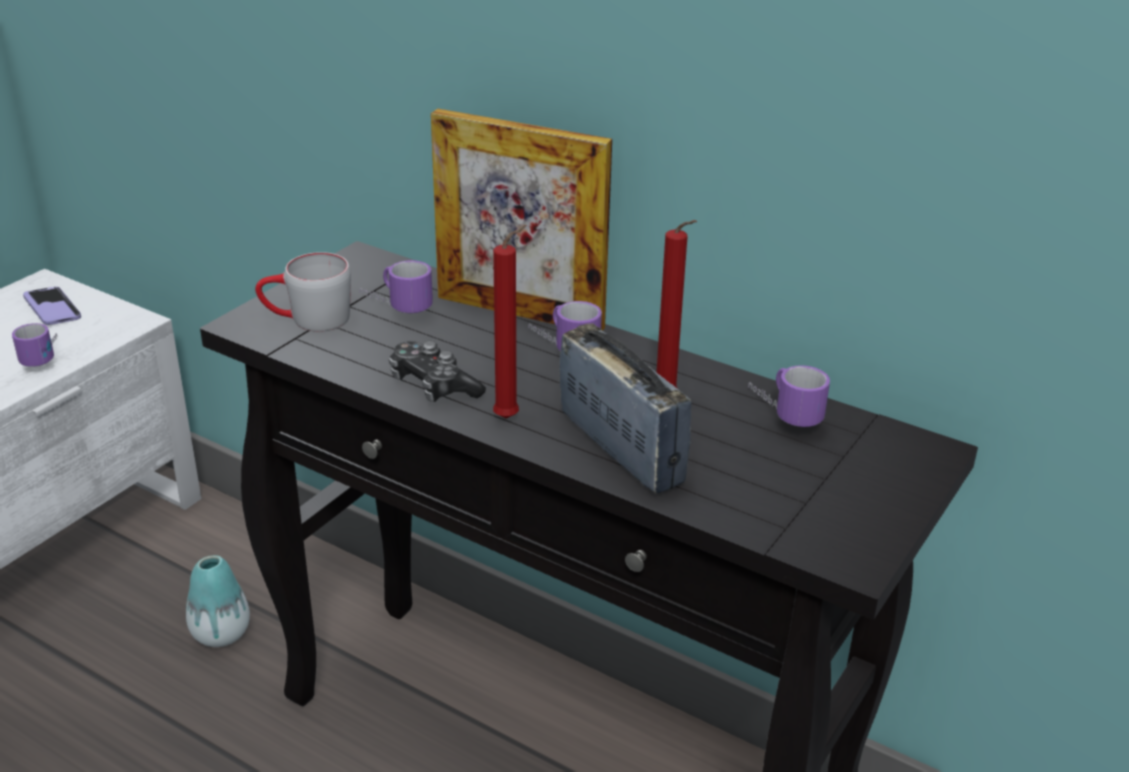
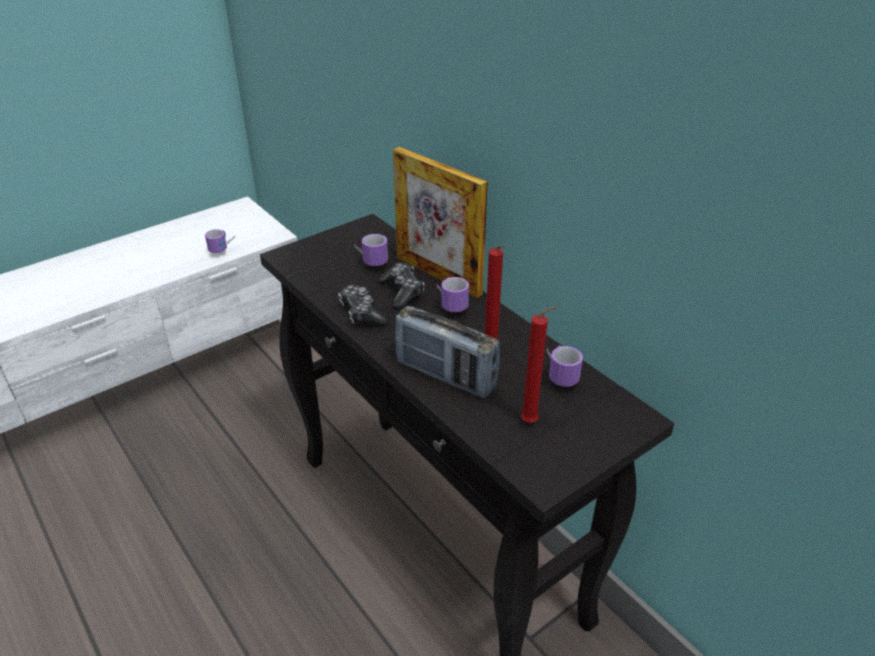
camera: 20 degrees right, 5 degrees up
phone [23,287,81,325] -> none
vase [186,555,250,647] -> none
grey mug [255,252,351,332] -> none
red candle [493,225,527,418] -> red candle moved to [521,305,558,423]
radio [559,323,692,494] -> radio turned 135 degrees clockwise [395,306,500,398]
none -> game controller [378,263,424,309]

